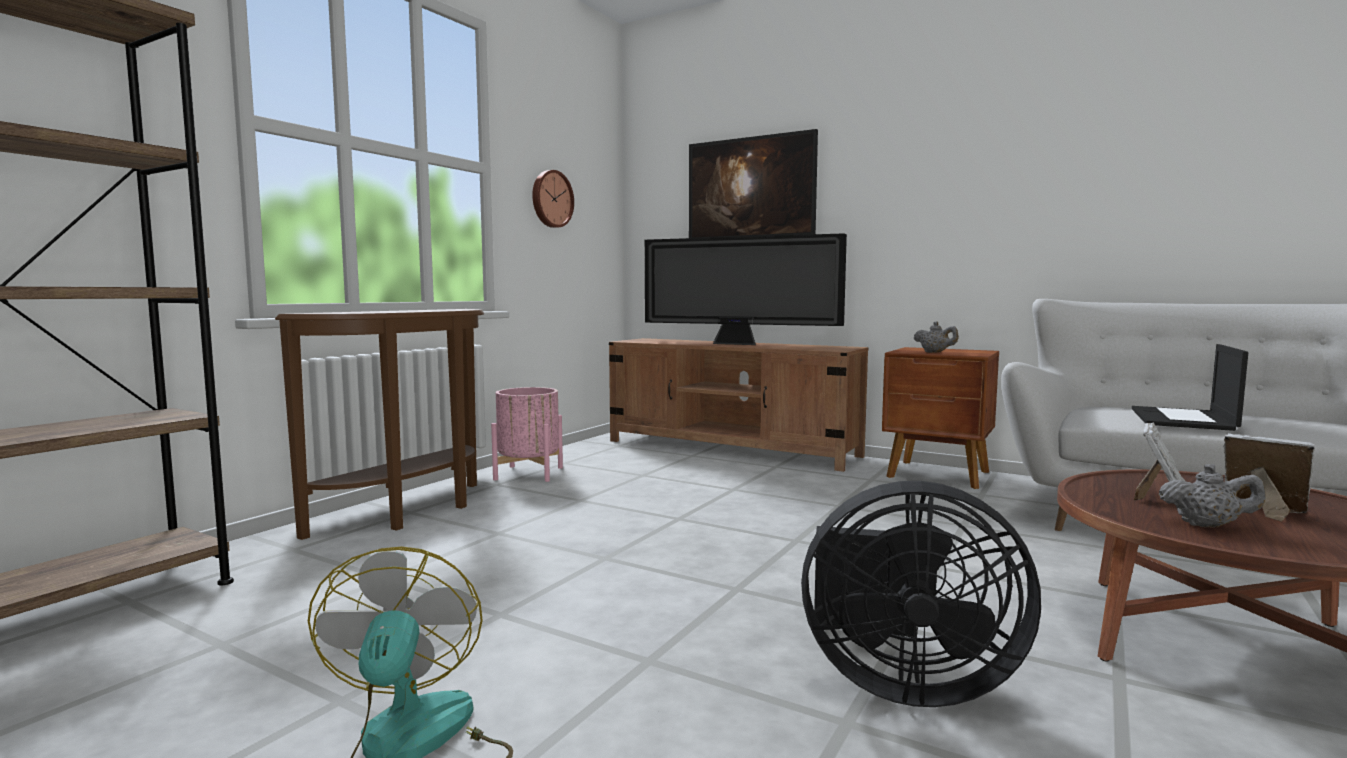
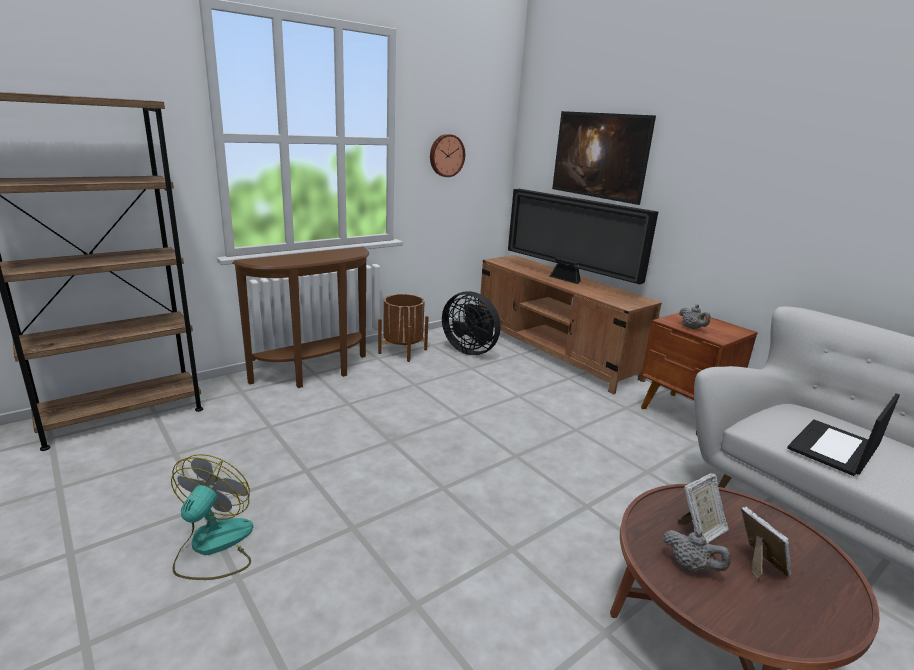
camera: 20 degrees right, 15 degrees up
pink planter [491,387,563,482] -> brown planter [378,294,429,362]
black fan [801,481,1041,707] -> black fan moved to [442,291,501,355]

